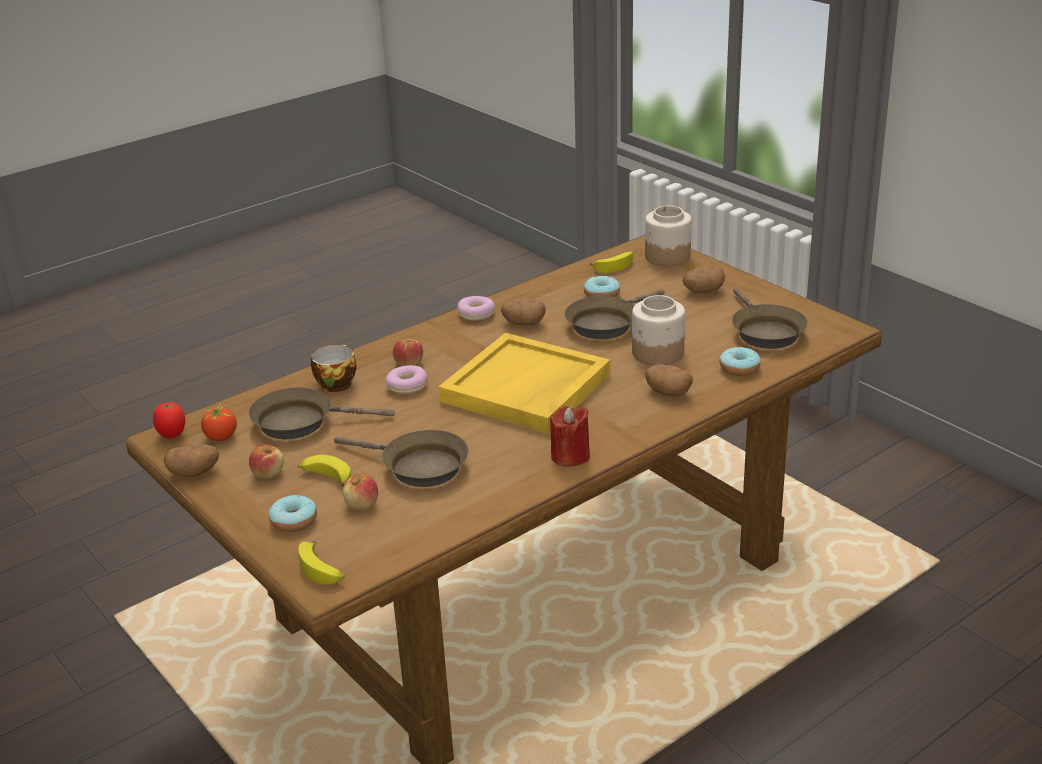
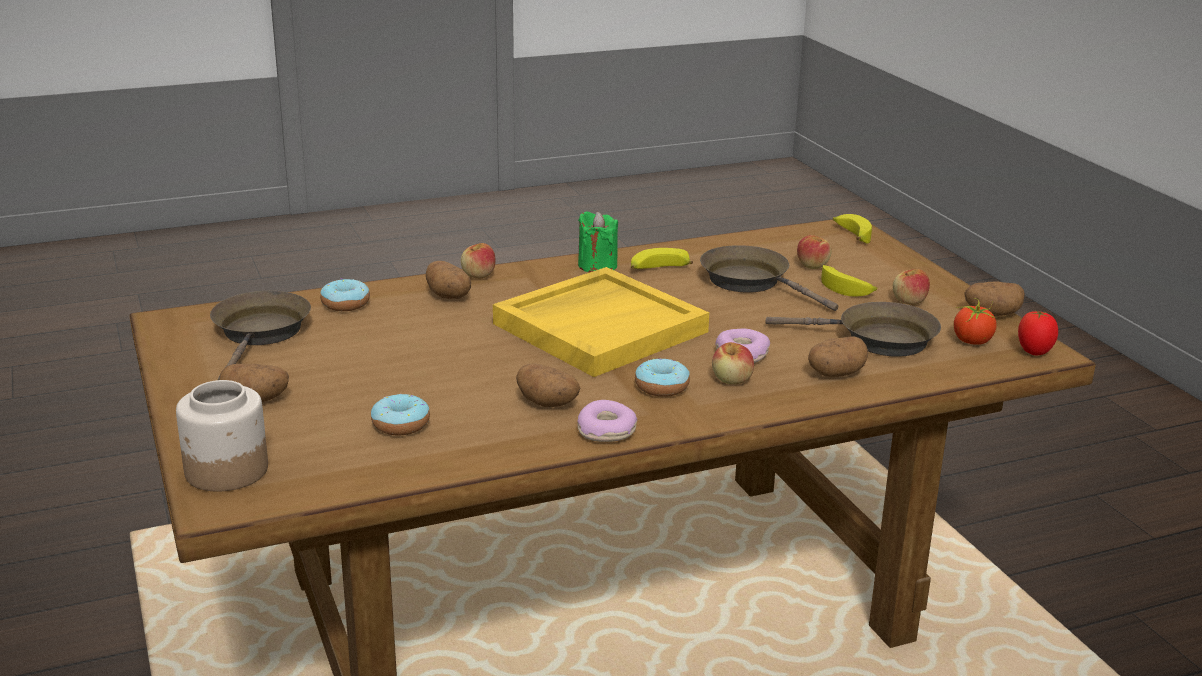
camera: 165 degrees left, 5 degrees down
donut [269,495,317,532] -> donut moved to [635,358,690,397]
cup [311,344,357,392] -> potato [808,336,868,377]
red candle [550,406,590,466] -> green candle [578,211,618,273]
brown frying pan [565,289,665,339] -> none
banana [590,252,633,273] -> banana moved to [631,248,693,269]
jar [632,295,685,365] -> none
none -> apple [461,243,495,278]

